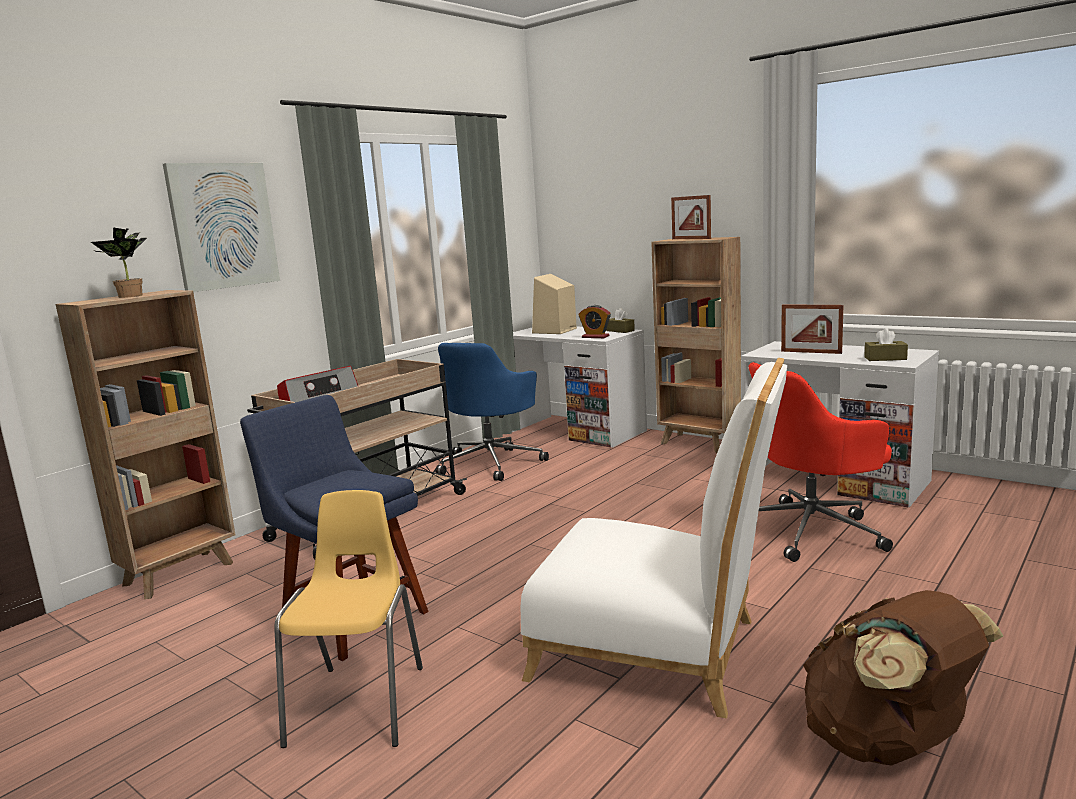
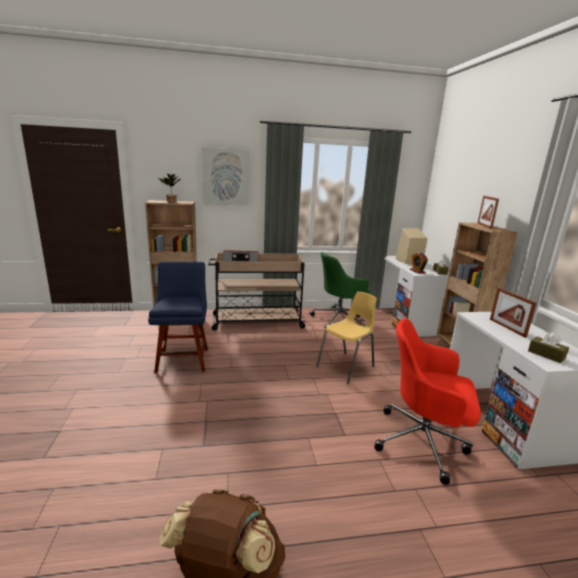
camera: 40 degrees right, 5 degrees up
yellow chair [274,490,423,748] -> yellow chair moved to [316,292,377,384]
blue office chair [436,343,549,481] -> green office chair [309,252,371,328]
white chair [521,358,787,718] -> none

